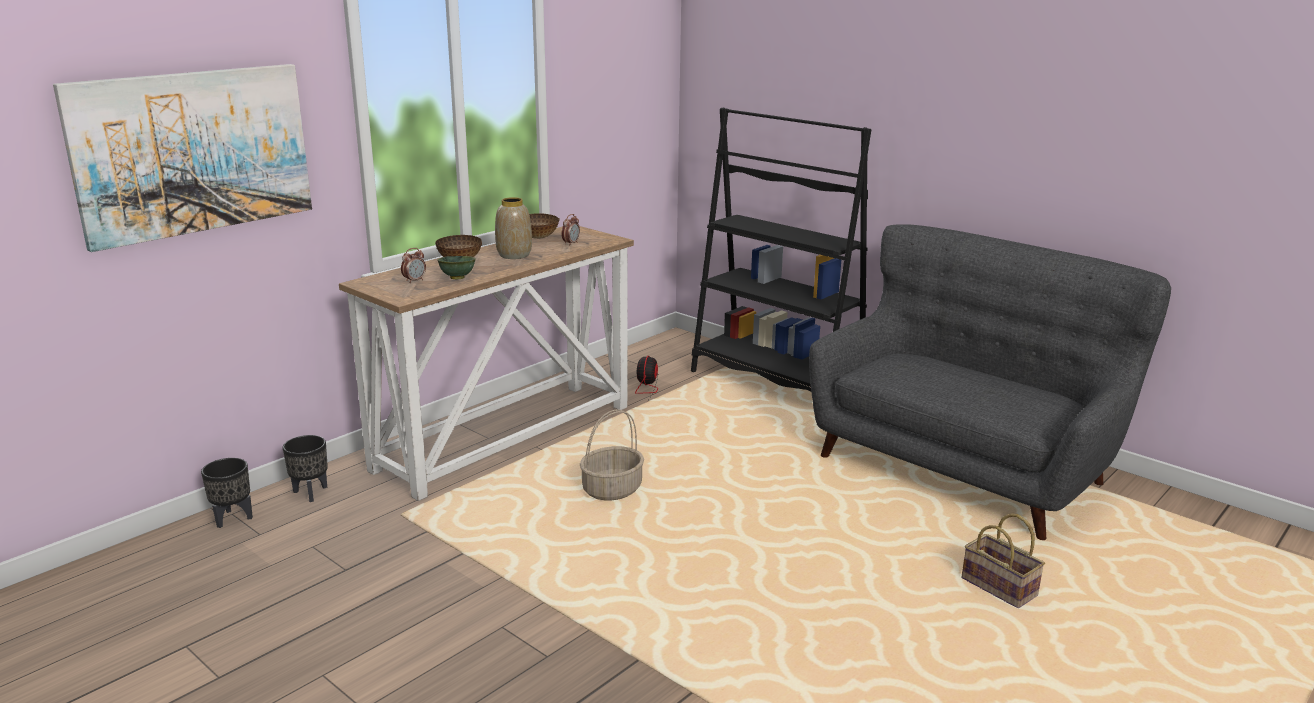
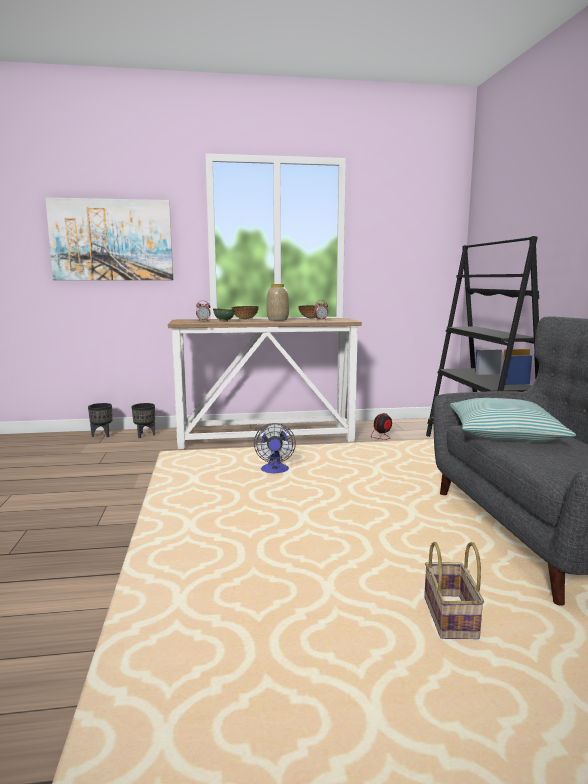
camera: 40 degrees right, 10 degrees down
basket [580,409,644,500] -> fan [254,423,296,473]
none -> pillow [450,398,576,442]

